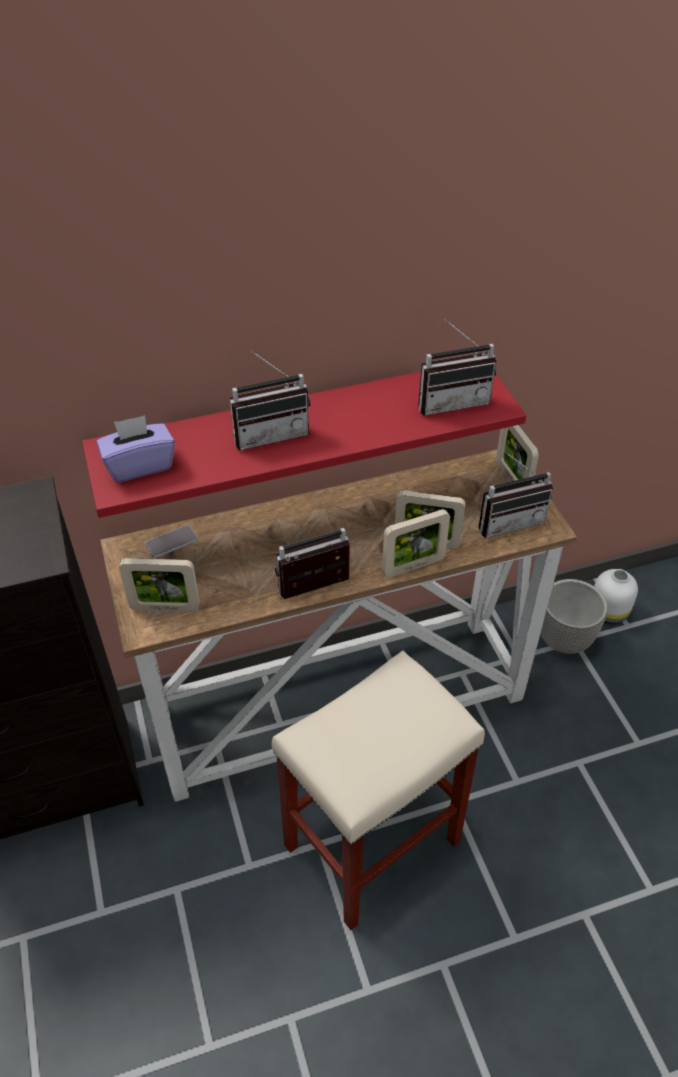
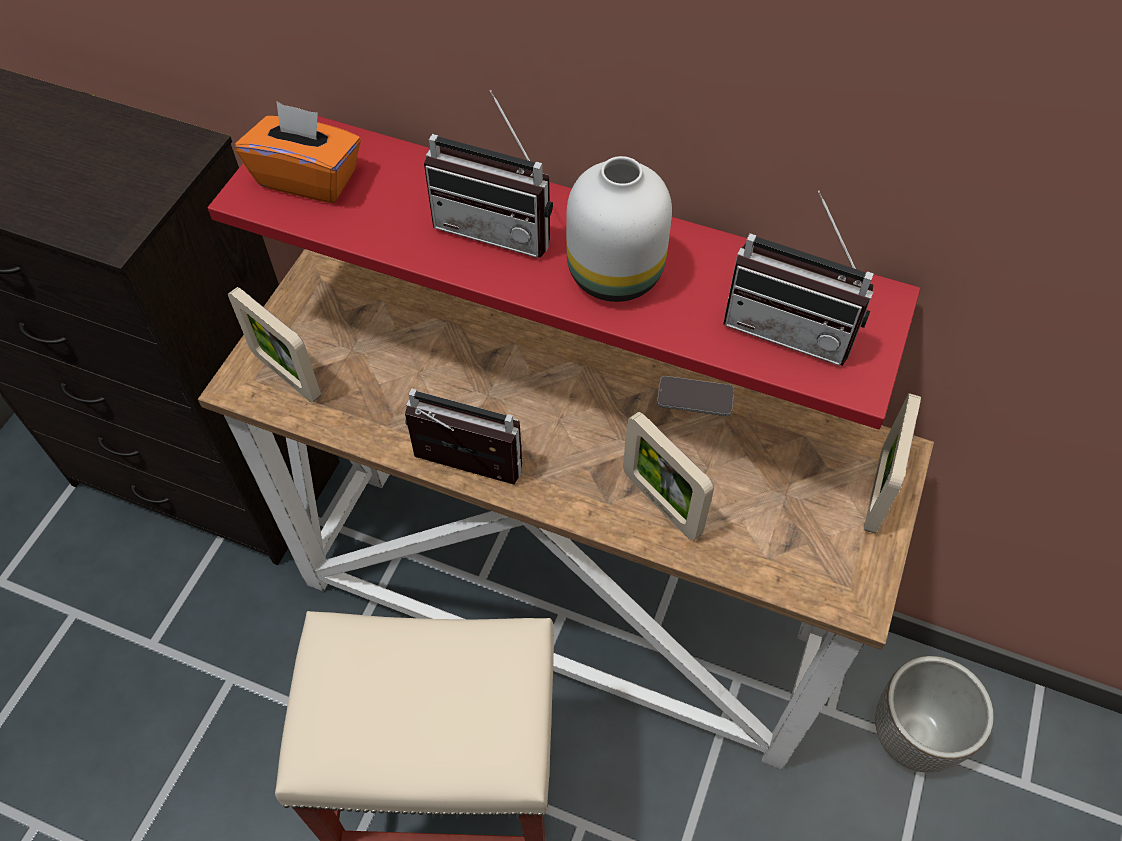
camera: 40 degrees right, 10 degrees up
purple tissue box [96,415,175,482] -> orange tissue box [235,101,361,203]
phone [145,525,198,558] -> phone moved to [657,376,734,416]
picture frame [382,509,450,578] -> none
radio [479,451,553,538] -> none
white vase [594,569,638,625] -> white vase moved to [566,156,672,302]

